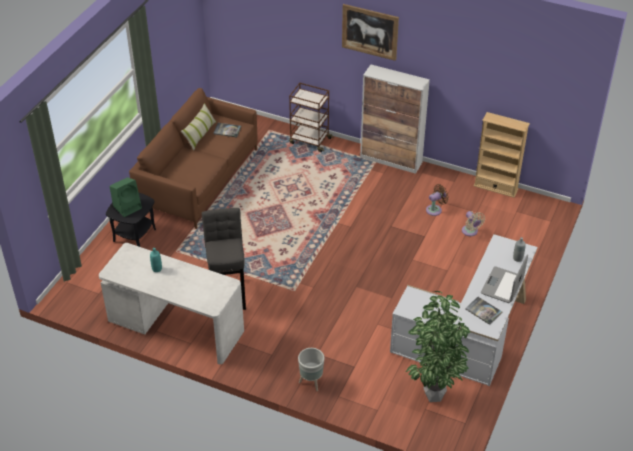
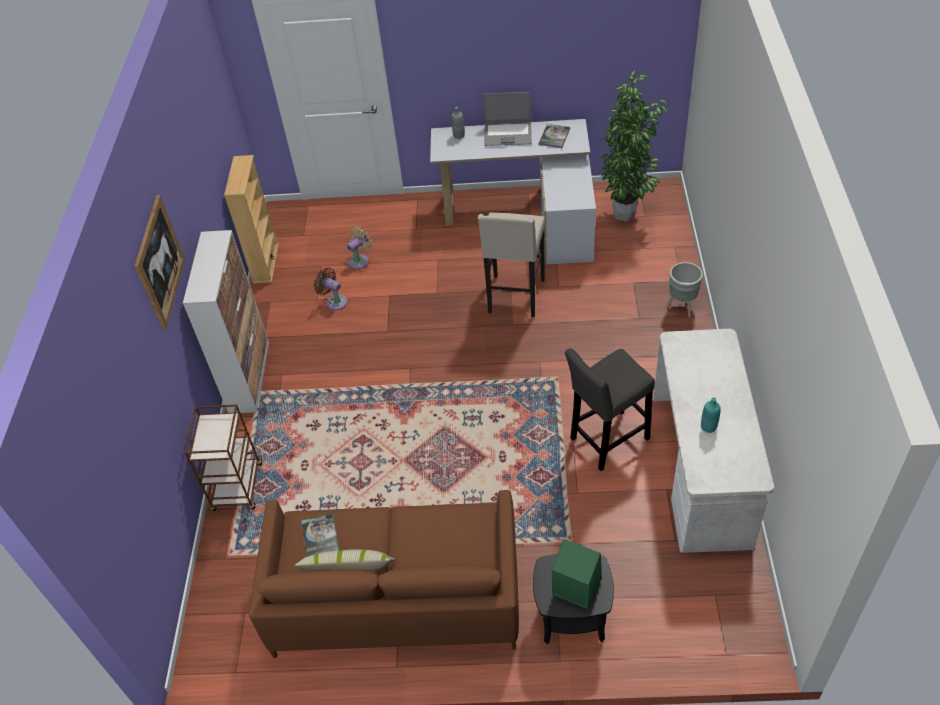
camera: 110 degrees left, 5 degrees up
none -> beige stool [478,213,545,317]

